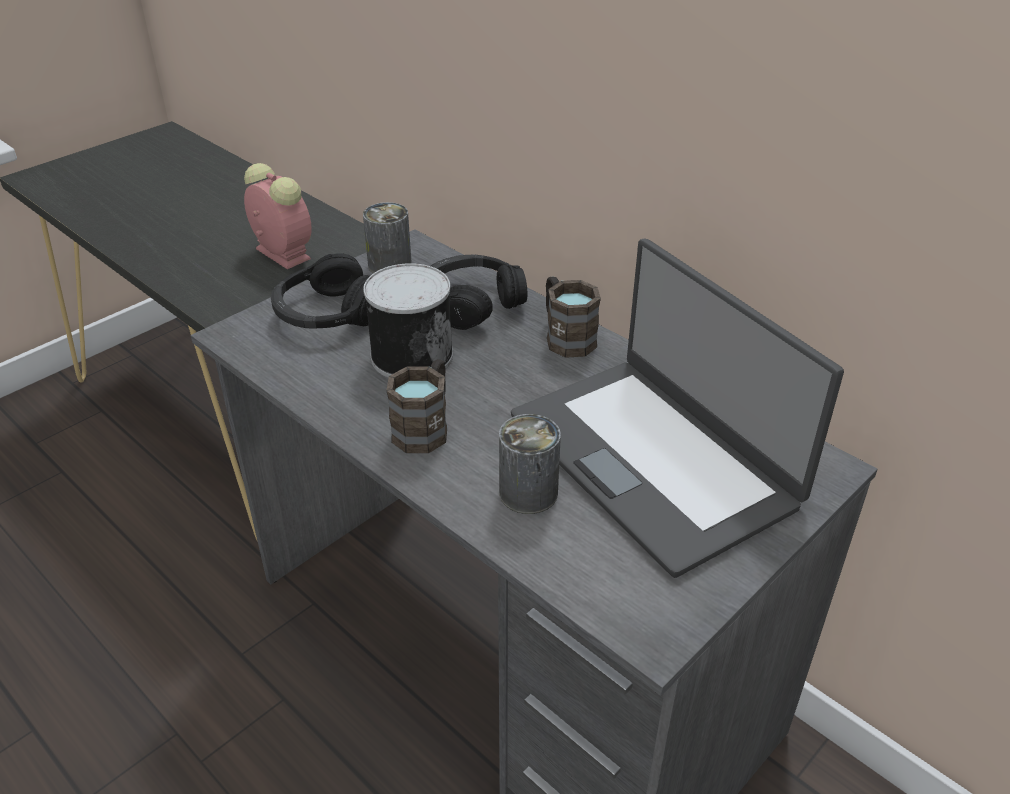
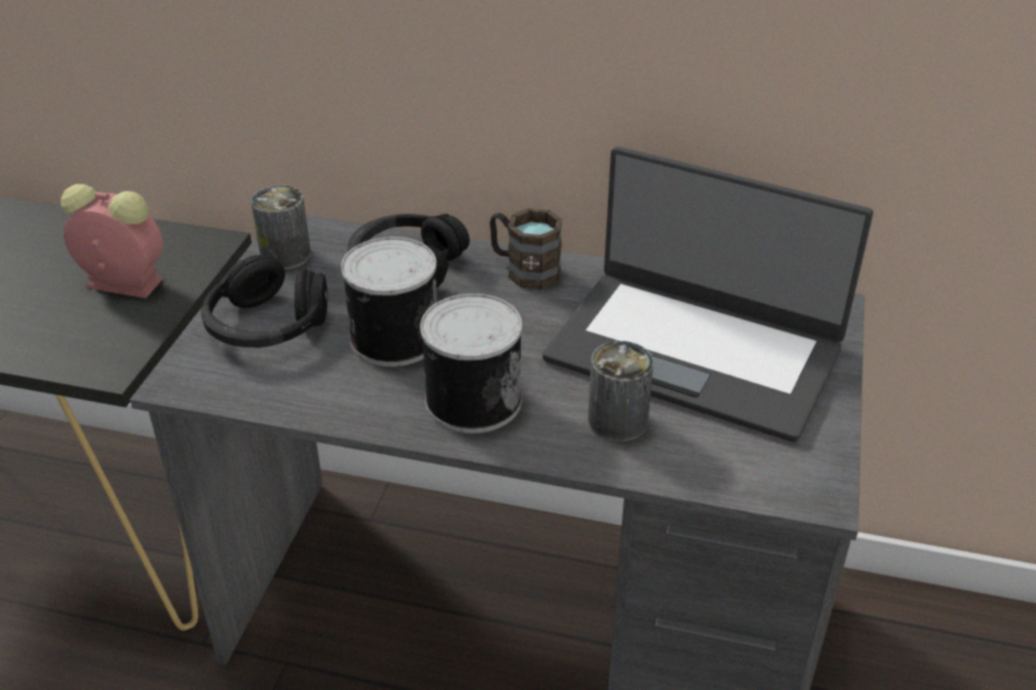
camera: 30 degrees left, 0 degrees up
brown mug [386,359,447,453] -> can [420,294,522,433]

